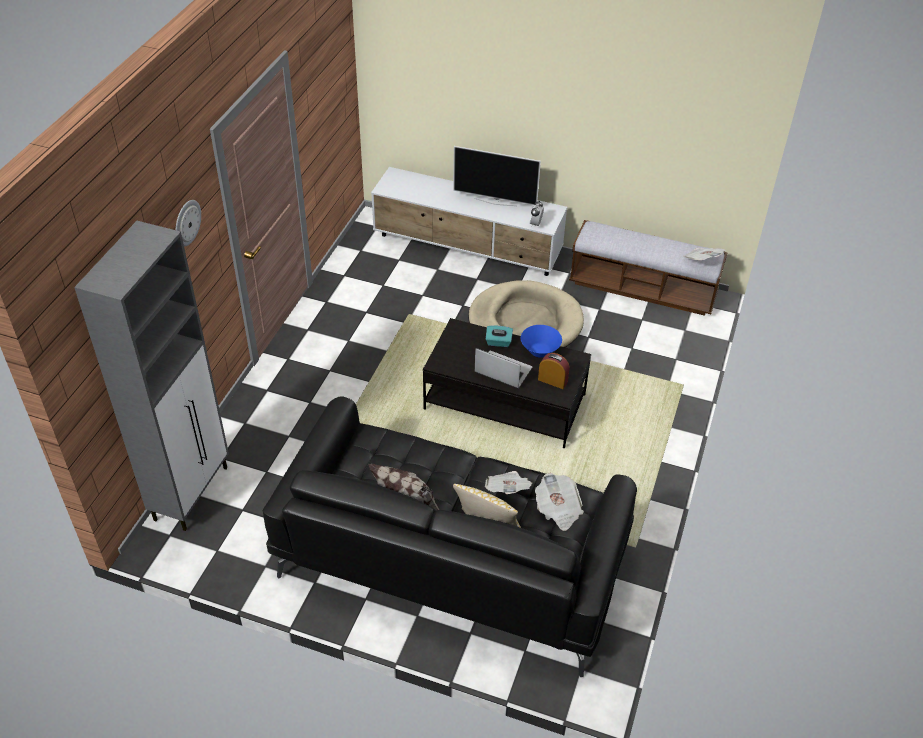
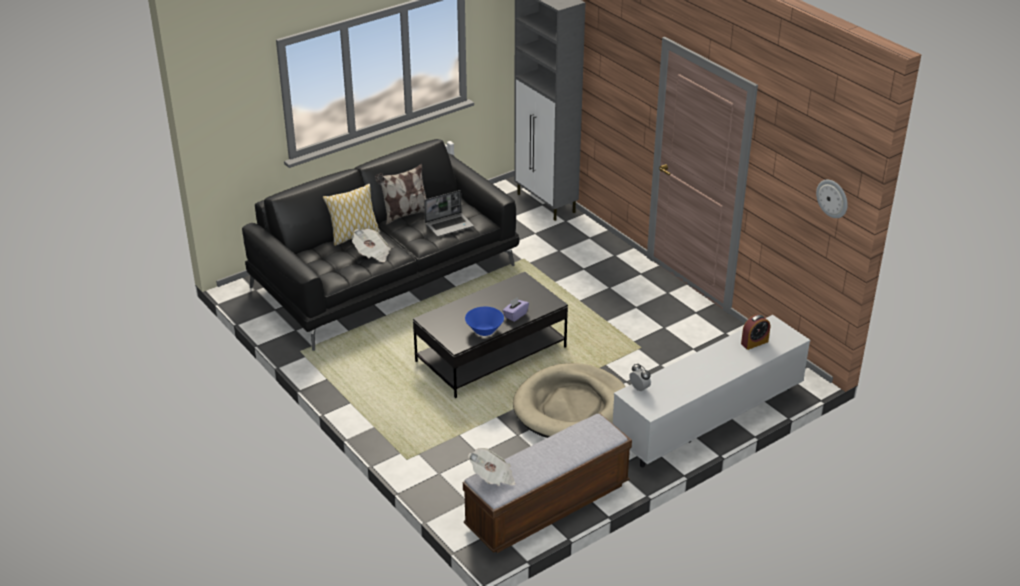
camera: 125 degrees right, 10 degrees down
wall clock [176,200,201,246] -> wall clock moved to [816,180,848,218]
television [453,146,541,206] -> none
laptop [475,348,532,388] -> laptop moved to [424,190,474,236]
turquoise tissue box [486,326,513,347] -> purple tissue box [503,297,529,322]
newspaper [535,473,584,531] -> none
alarm clock [538,353,570,389] -> alarm clock moved to [741,314,770,350]

